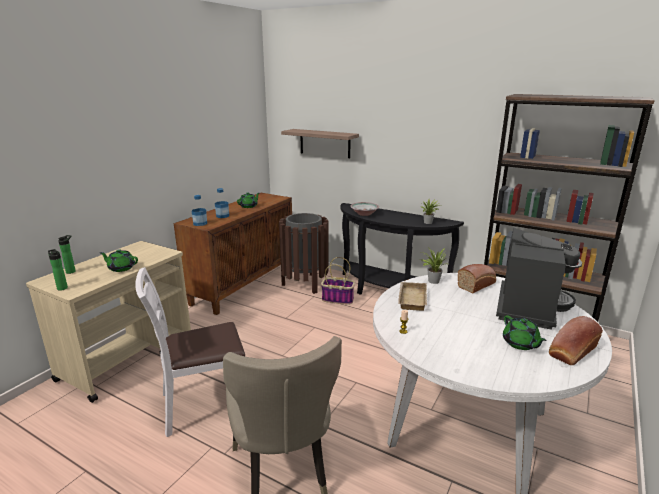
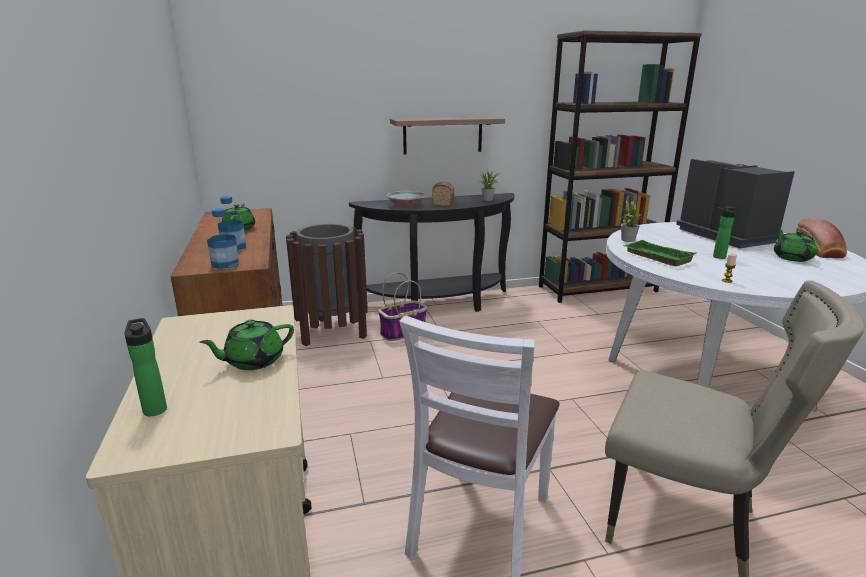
camera: 45 degrees left, 0 degrees up
bottle [48,249,68,291] -> bottle moved to [713,207,736,259]
shelf [281,129,359,158] -> shelf moved to [390,117,505,154]
beige tray [398,282,427,311] -> green tray [623,240,696,266]
bread [458,264,496,293] -> bread moved to [432,181,454,206]
green teapot [503,315,547,350] -> green teapot turned 120 degrees counterclockwise [774,229,818,262]

